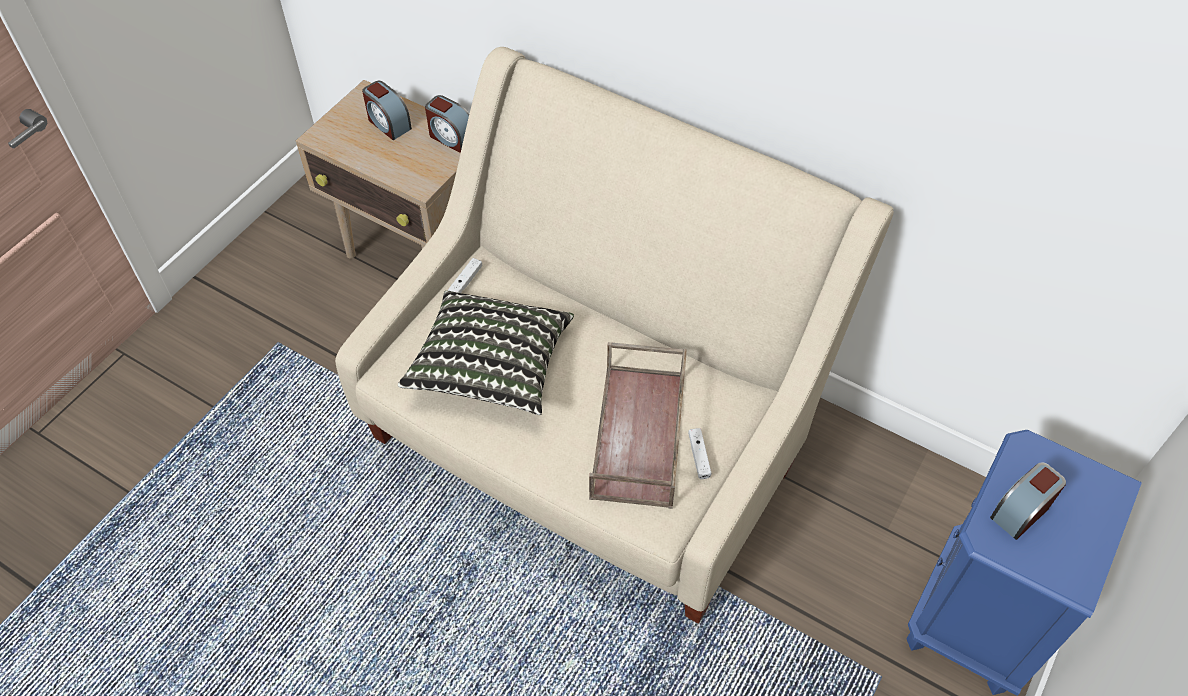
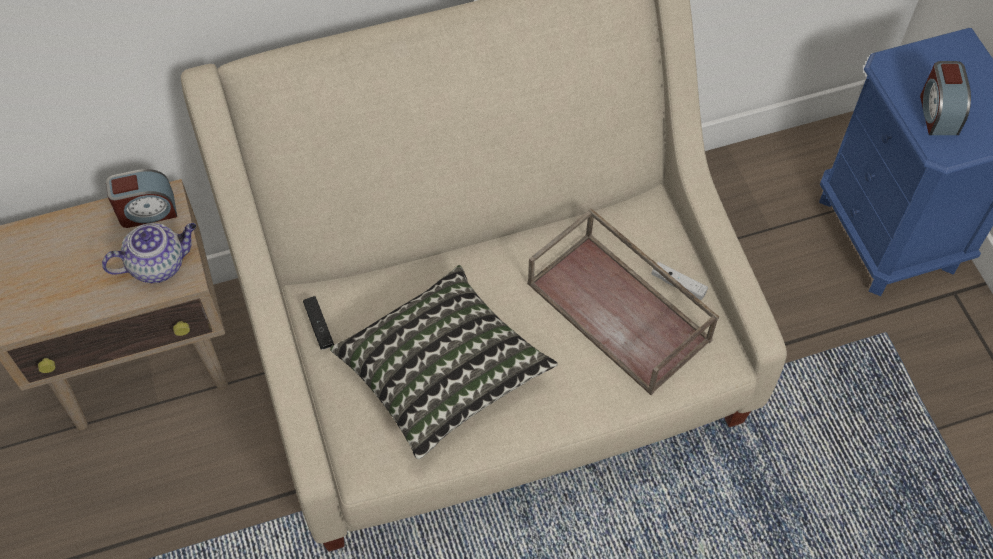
camera: 50 degrees left, 5 degrees up
alarm clock [362,81,412,140] -> none
white game controller [448,258,482,293] -> black game controller [303,296,334,350]
none -> teapot [102,223,196,283]

